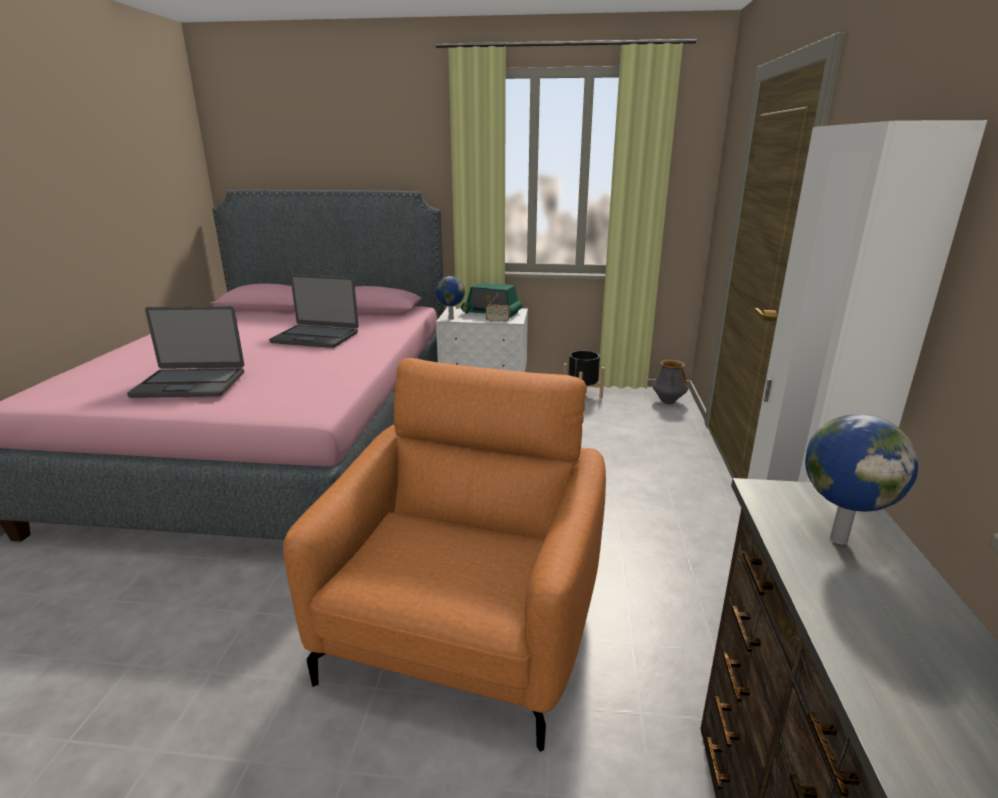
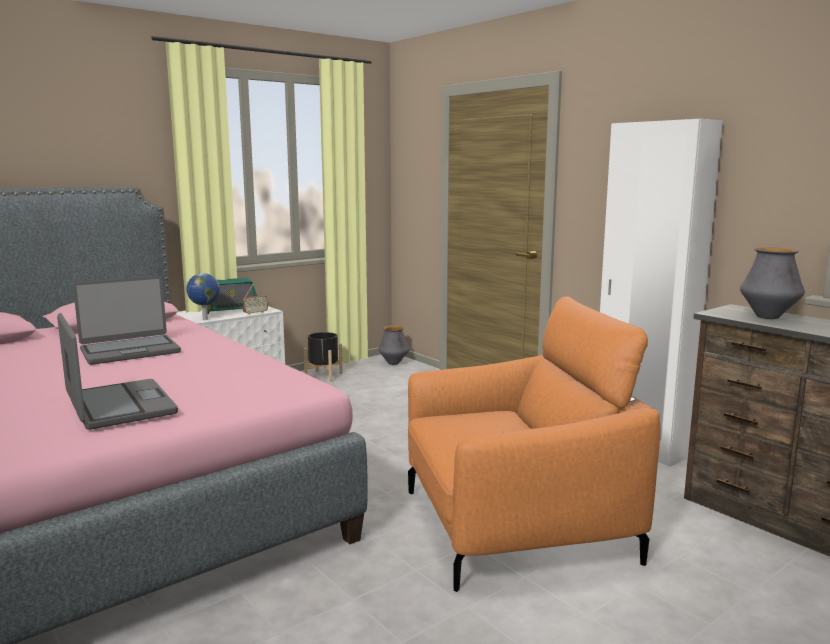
camera: 45 degrees left, 10 degrees down
laptop [127,306,244,398] -> laptop turned 75 degrees counterclockwise [57,313,178,430]
orange armchair [283,358,606,752] -> orange armchair turned 105 degrees clockwise [408,297,660,592]
globe [805,414,918,545] -> vase [740,247,805,319]

